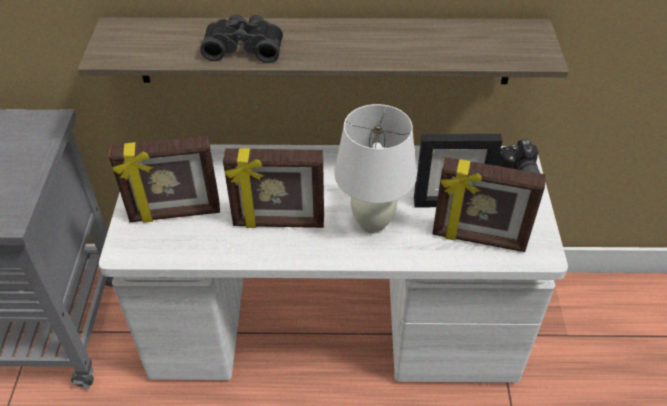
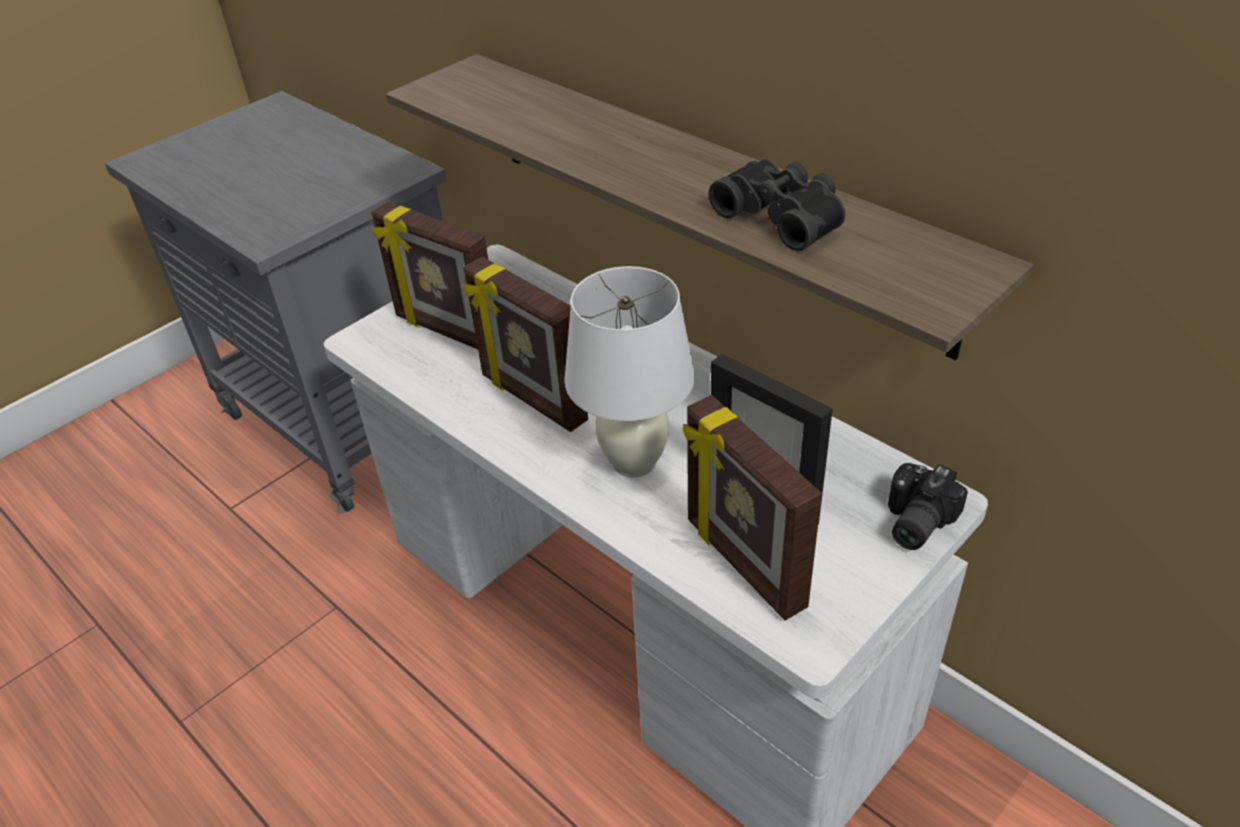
camera: 45 degrees right, 5 degrees down
black binoculars [200,14,283,63] -> black binoculars moved to [709,159,845,251]

